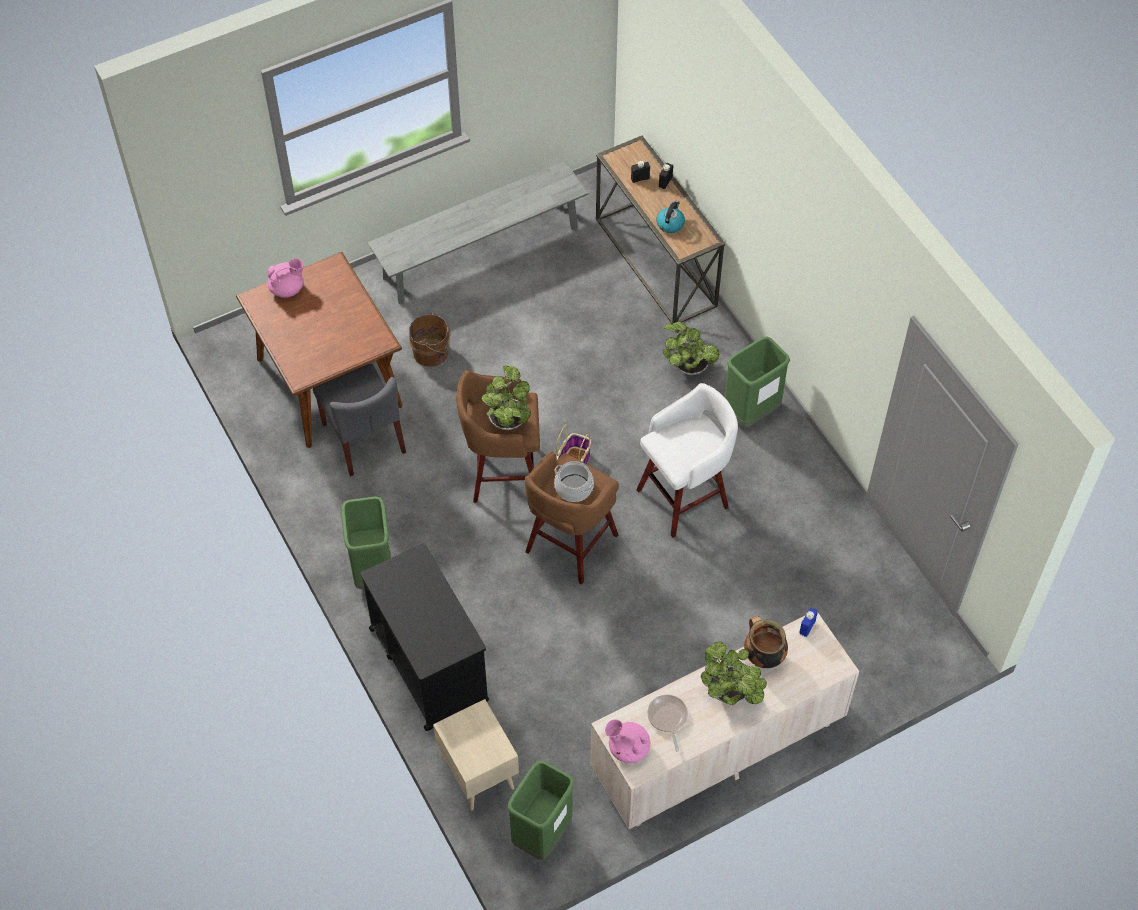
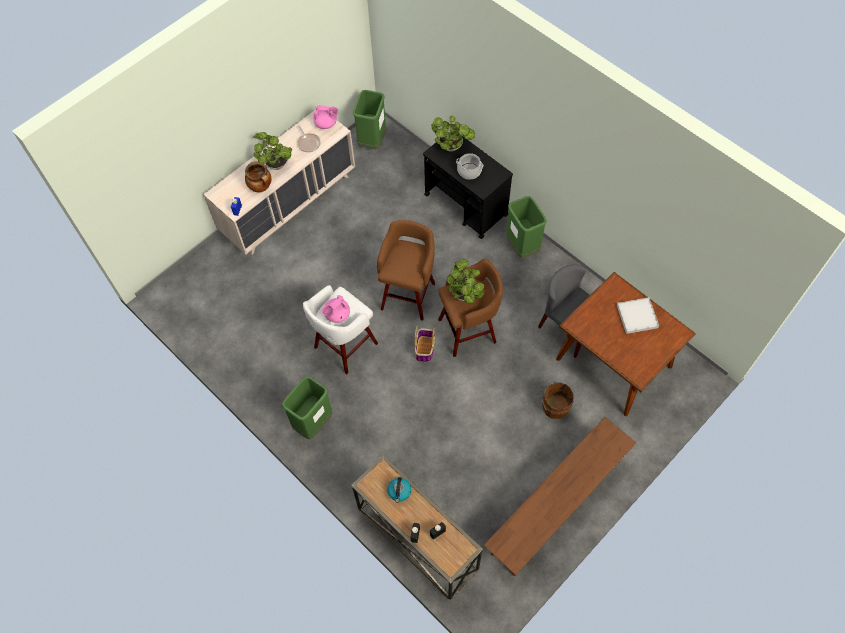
camera: 165 degrees right, 5 degrees up
pink teapot [267,259,304,298] -> pink teapot moved to [322,295,350,323]
grey bench [367,161,589,304] -> brown bench [484,417,636,576]
beige nightstand [433,699,519,811] -> none
cooking pot [554,461,594,502] -> cooking pot moved to [456,153,484,180]
potted plant [663,322,719,375] -> potted plant moved to [431,116,475,152]
none -> white tray [617,297,659,334]

